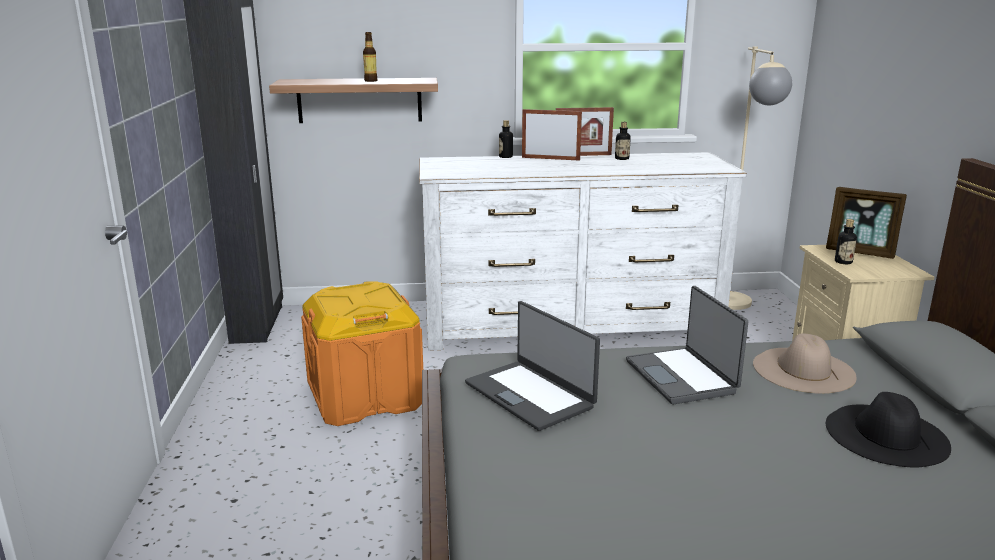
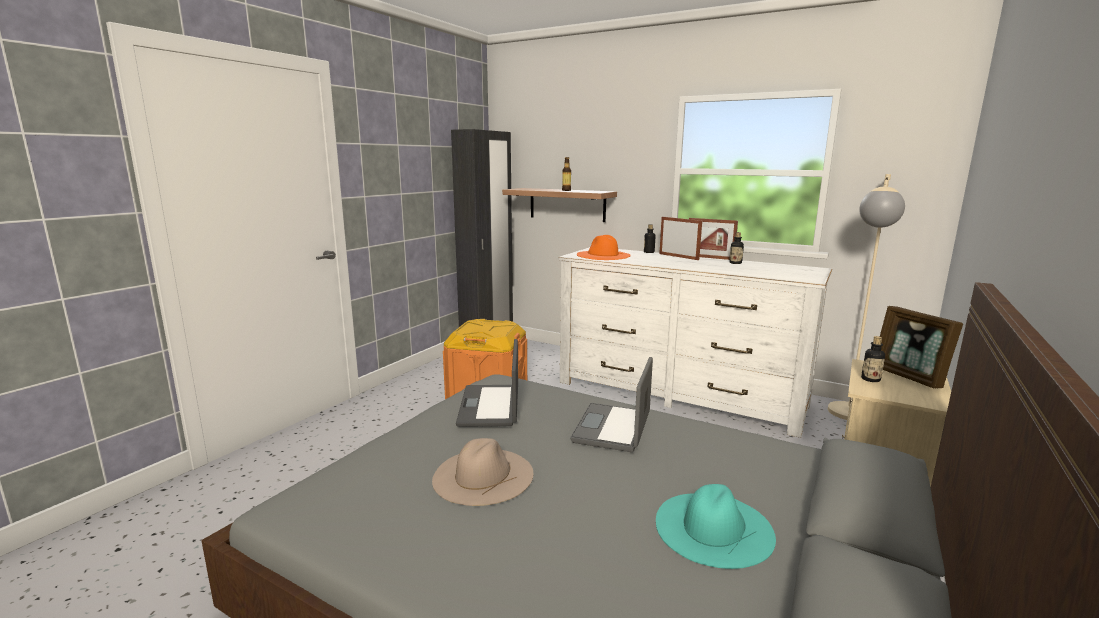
camera: 35 degrees right, 5 degrees down
beige hat [753,333,856,394] -> beige hat moved to [432,438,533,506]
black hat [826,392,951,467] -> turquoise hat [656,484,776,569]
none -> orange hat [577,235,631,260]

